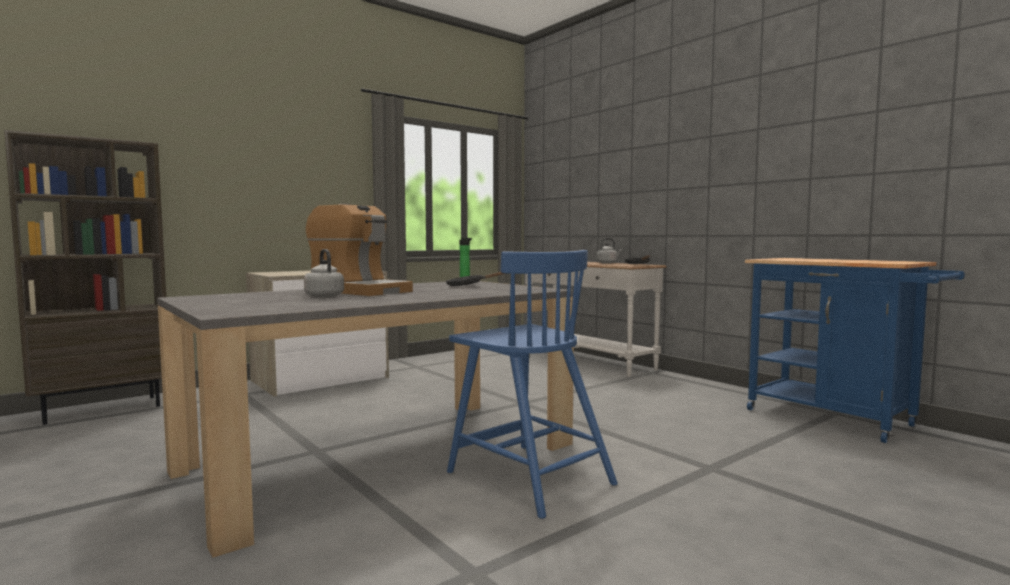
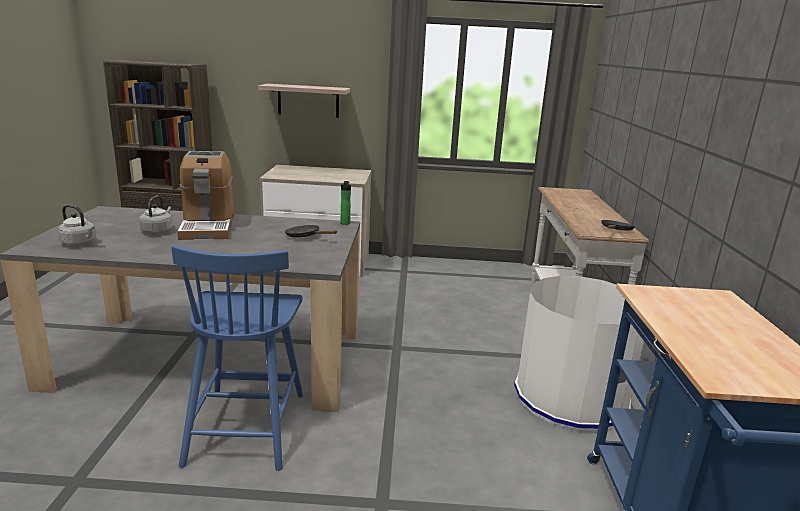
camera: 40 degrees right, 15 degrees up
grey kettle [597,238,622,264] -> grey kettle moved to [58,205,96,246]
none -> shelf [258,83,350,118]
none -> white trash can [514,276,644,431]

